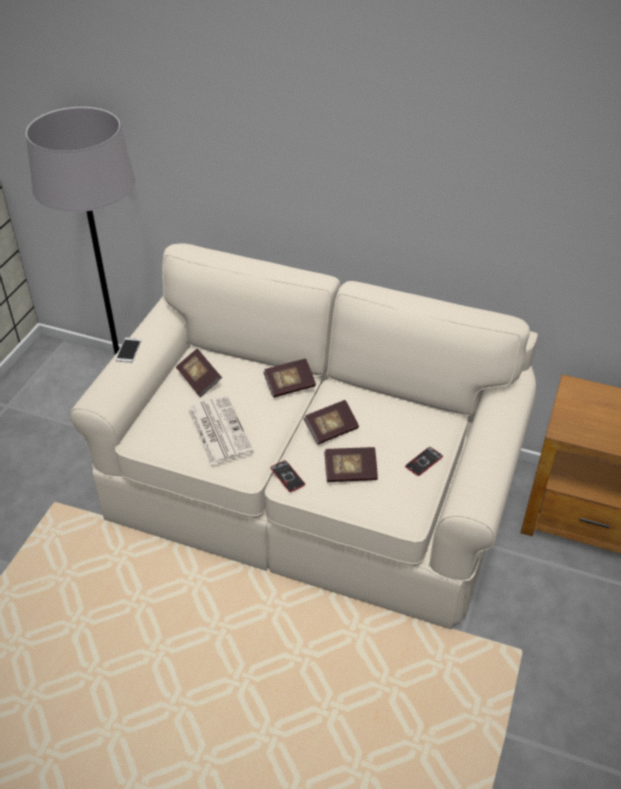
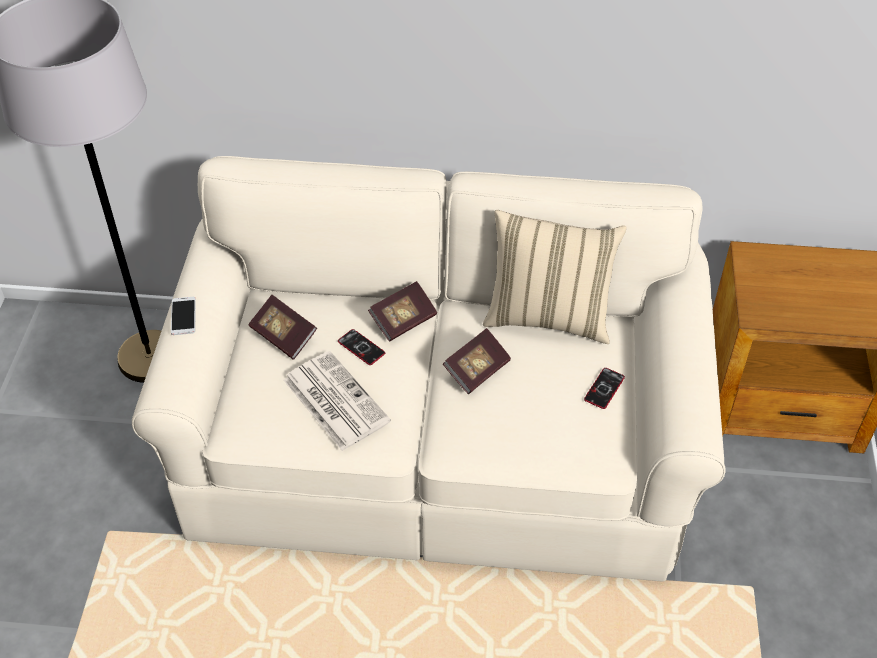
camera: 15 degrees left, 5 degrees up
phone [270,460,305,492] -> phone moved to [338,329,385,365]
book [324,447,378,482] -> none
none -> beige pillow [483,210,626,344]

